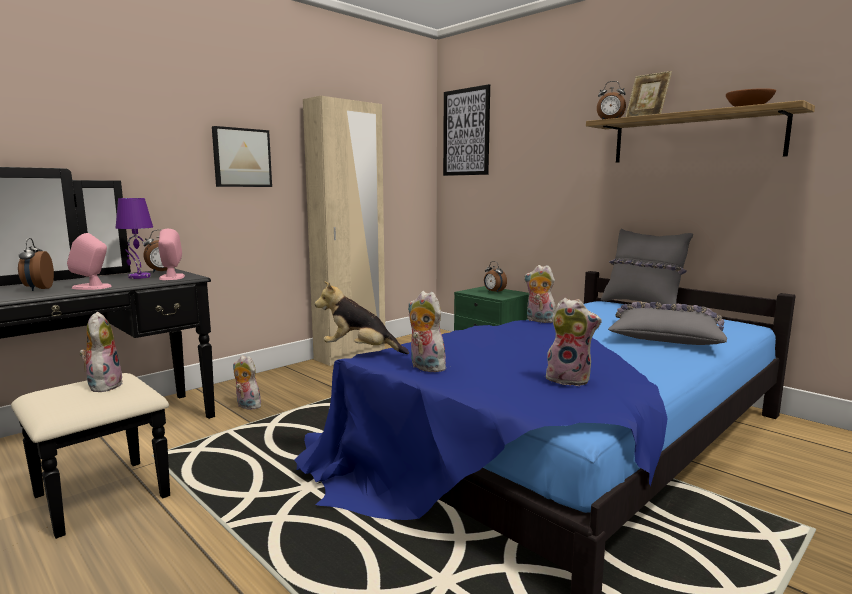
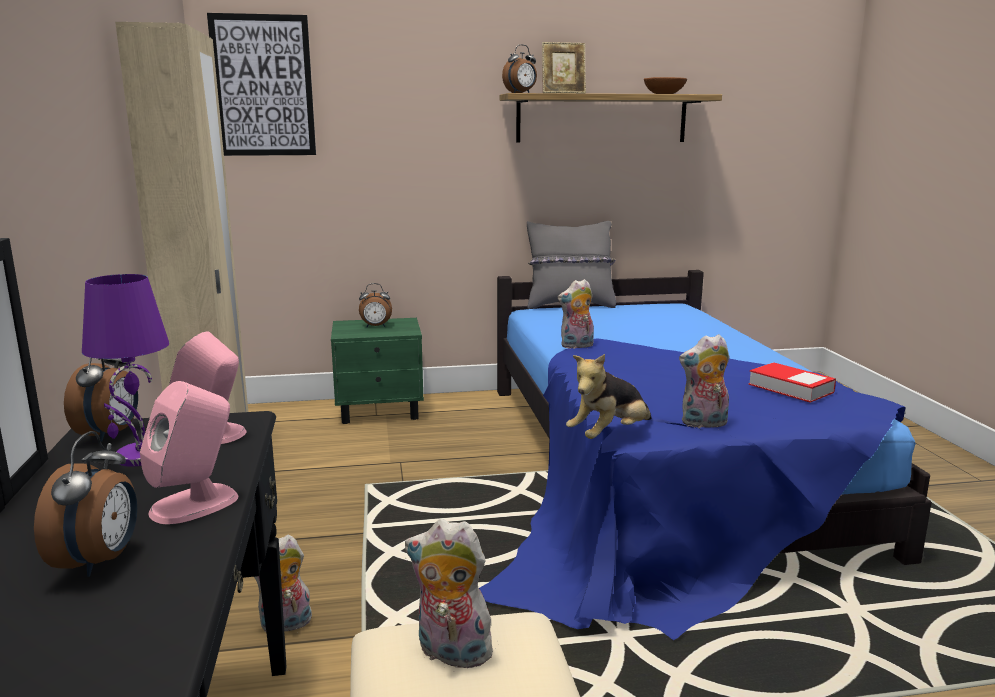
camera: 55 degrees left, 5 degrees up
alarm clock [18,238,54,291] -> alarm clock turned 105 degrees counterclockwise [34,431,137,577]
picture [212,126,272,187] -> none
plush toy [543,298,602,386] -> book [748,362,836,403]
grey pillow [608,302,727,345] -> none

